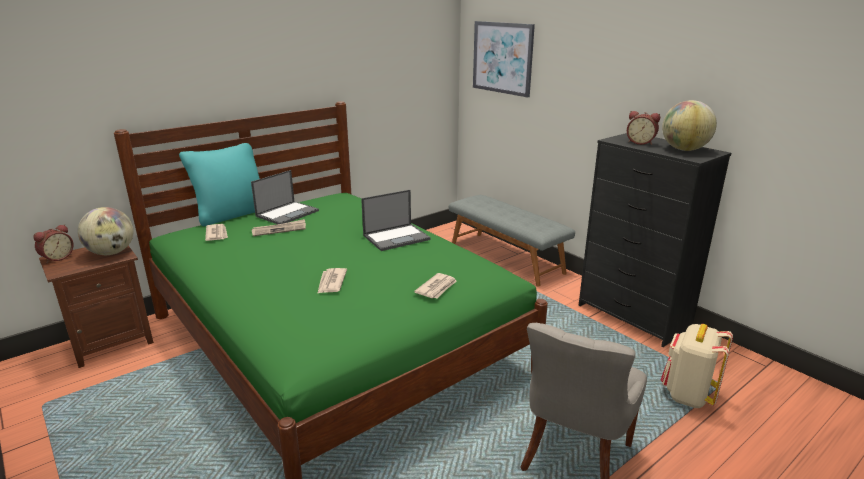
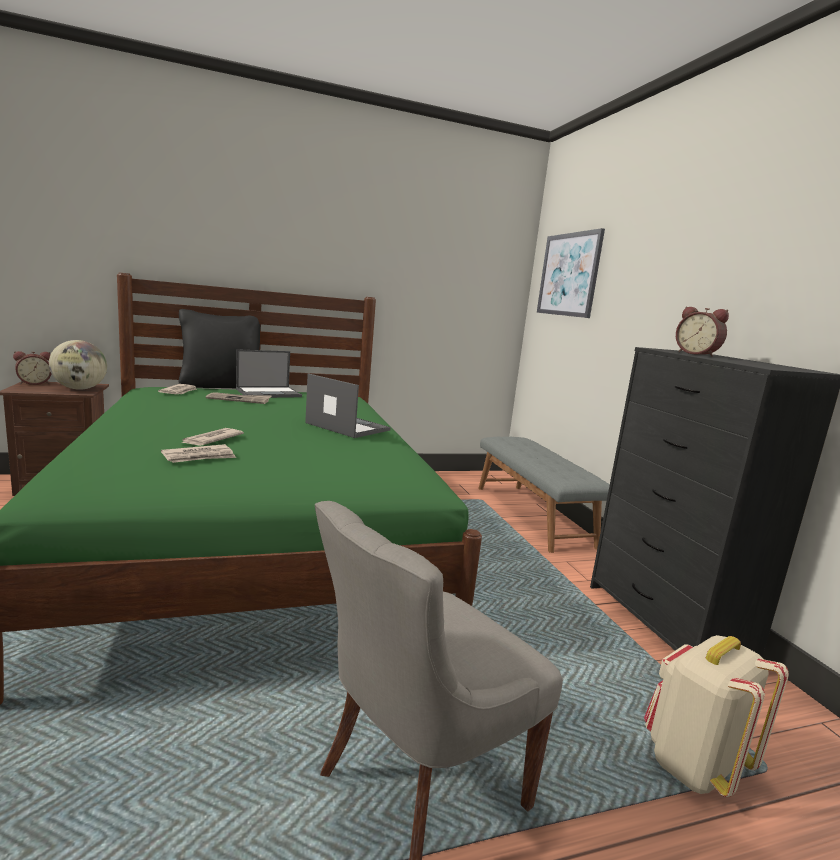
camera: 20 degrees right, 10 degrees down
turquoise pillow [179,143,260,226] -> black pillow [179,309,261,388]
laptop [361,190,431,251] -> laptop turned 135 degrees counterclockwise [305,373,391,438]
newspaper [414,273,457,298] -> newspaper moved to [161,444,236,463]
globe [662,100,717,151] -> none

